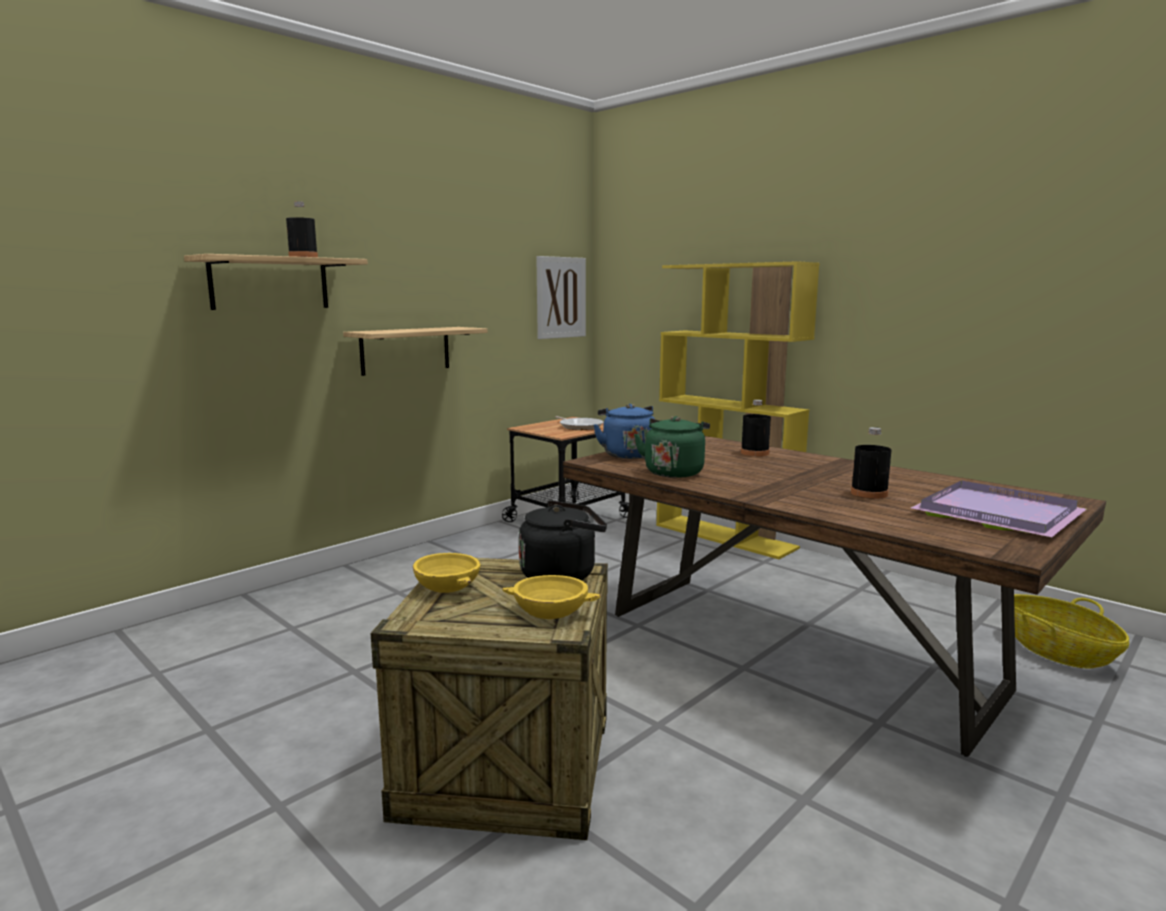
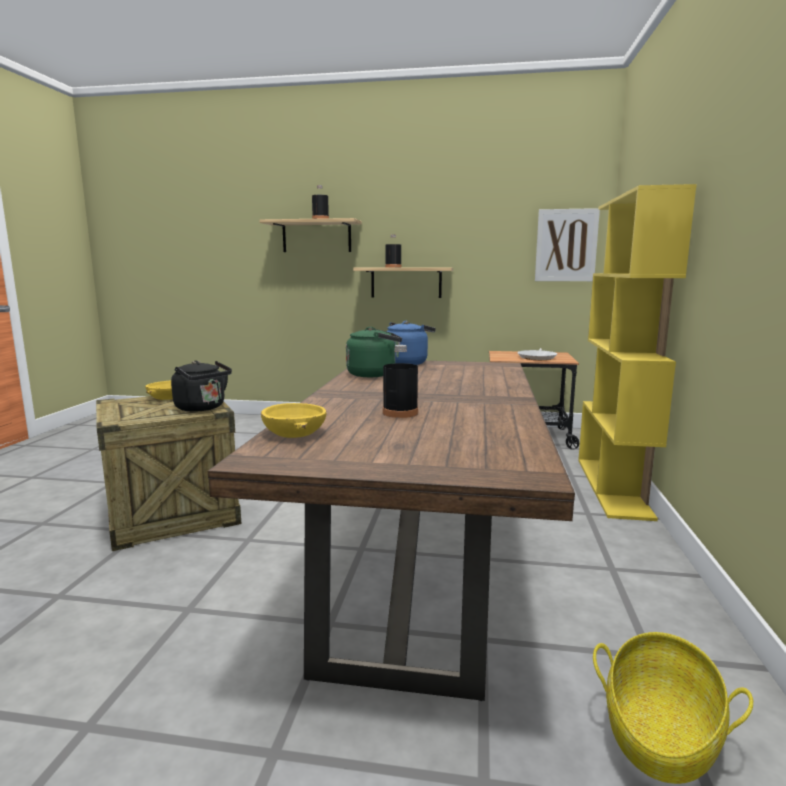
camera: 55 degrees right, 0 degrees up
yellow bowl [502,575,601,619] -> yellow bowl moved to [261,403,326,438]
black bottle [741,400,771,456] -> black bottle moved to [385,234,402,267]
purple tray [911,480,1087,537] -> none

